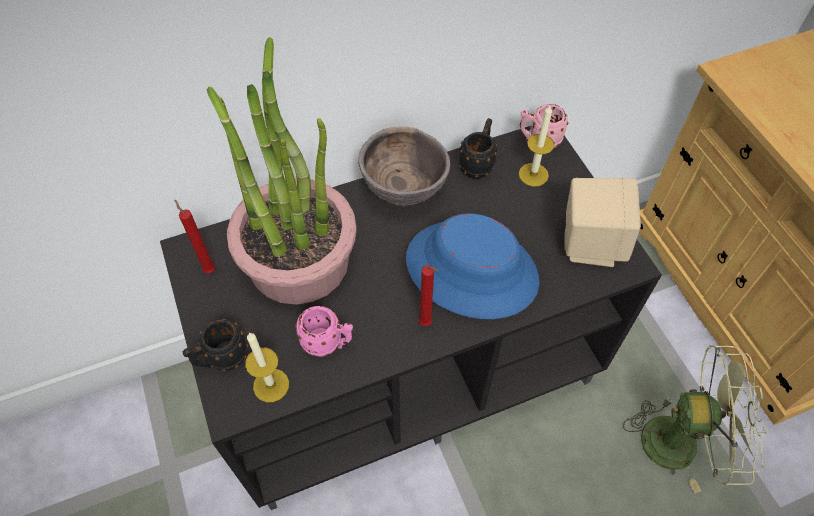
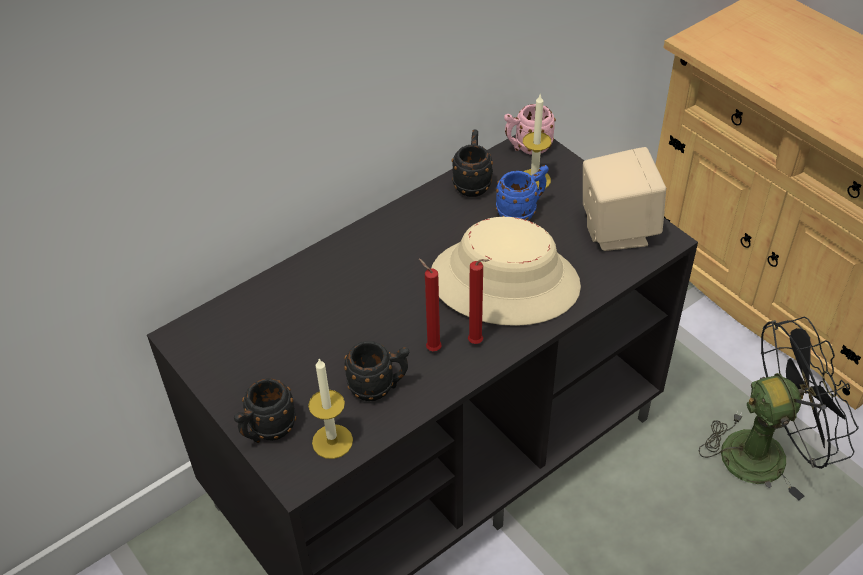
camera: 15 degrees left, 10 degrees down
red candle [174,199,215,273] -> red candle moved to [419,259,442,351]
potted plant [207,37,357,305] -> none
pink mug [295,306,353,357] -> black mug [344,341,409,401]
brown bowl [358,127,450,206] -> none
blue hat [406,213,539,319] -> beige hat [431,217,581,326]
green fan [623,345,767,493] -> black fan [698,317,859,501]
none -> blue mug [496,165,549,221]

